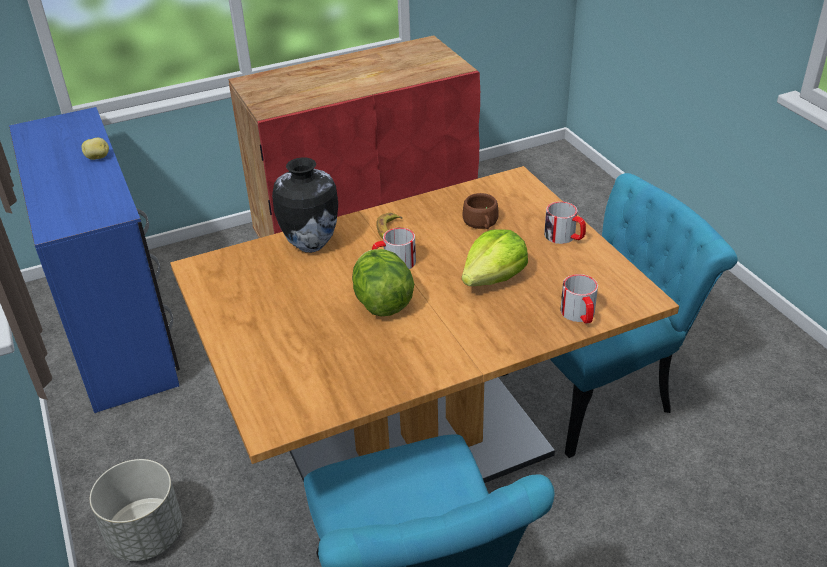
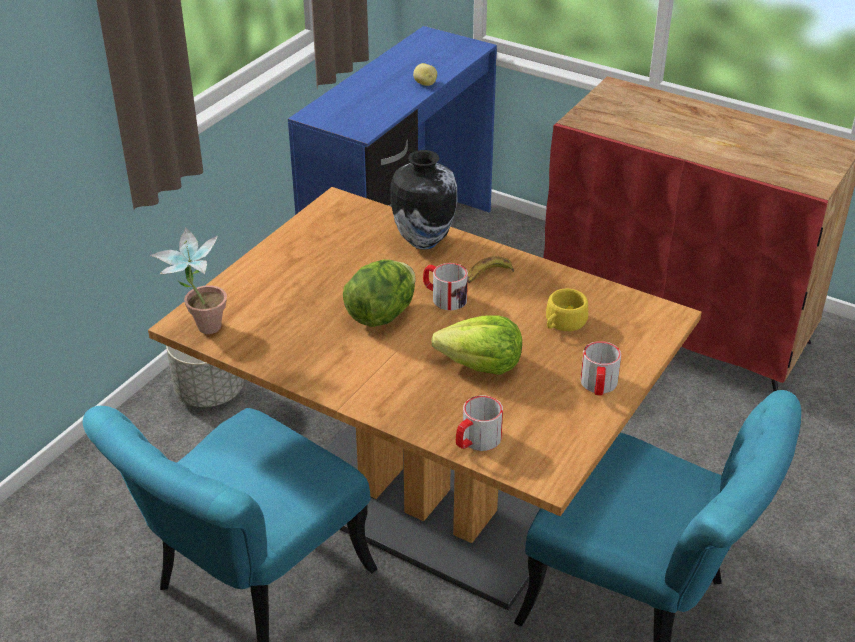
camera: 55 degrees right, 0 degrees up
brown cup [462,193,498,229] -> yellow cup [546,289,588,331]
none -> potted plant [151,227,227,334]

